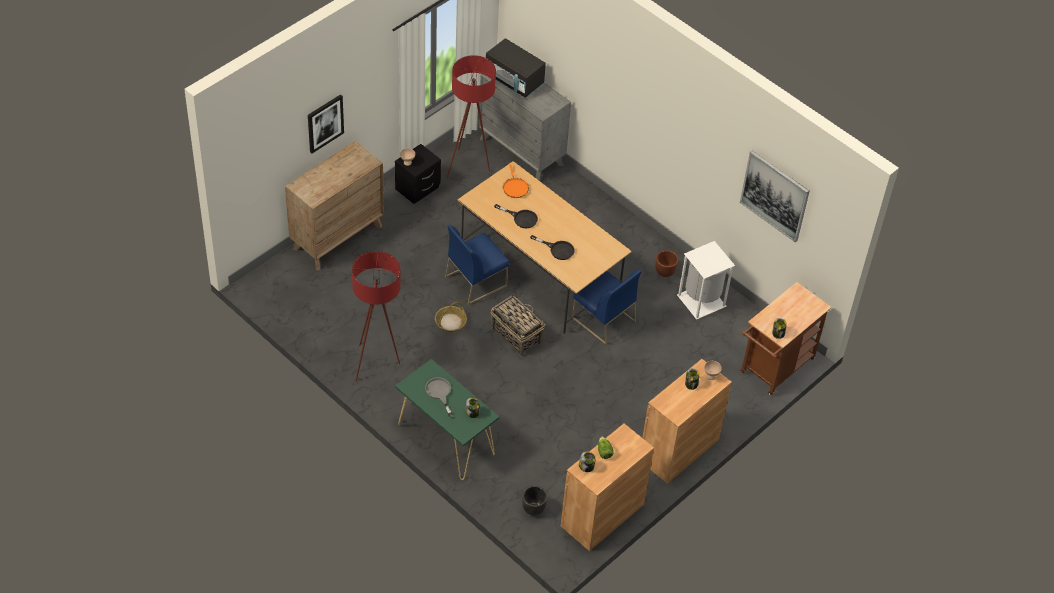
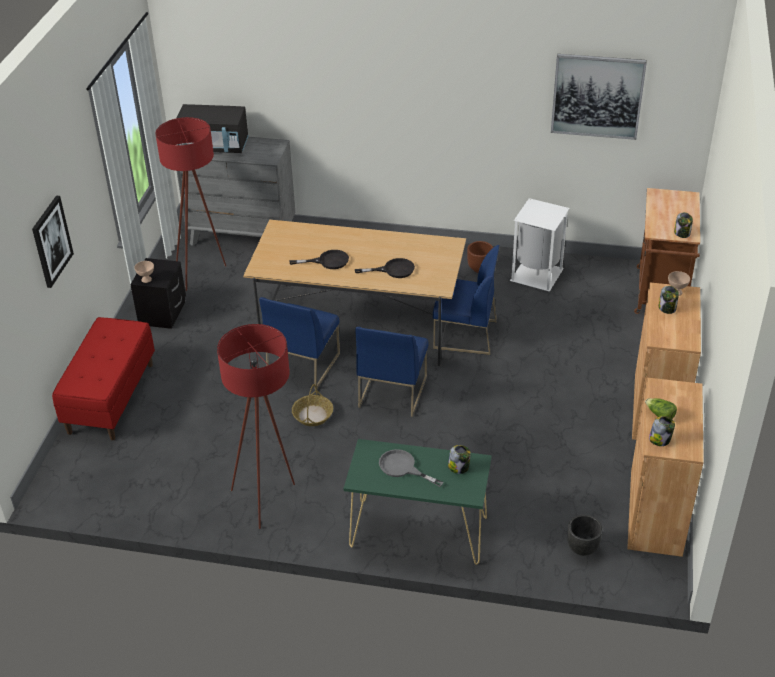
camera: 30 degrees left, 10 degrees down
brown dresser [285,141,384,270] -> red bench [52,317,155,440]
basket [491,293,545,357] -> blue chair [355,327,429,417]
orange frying pan [503,164,529,198] -> none

